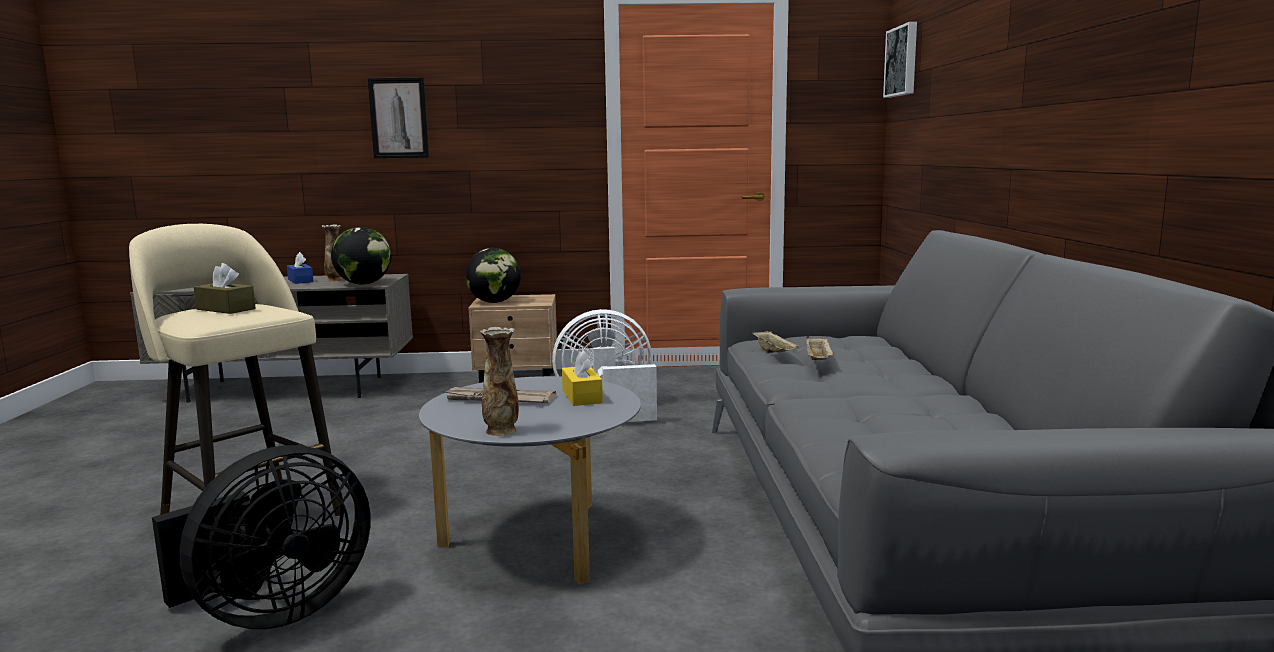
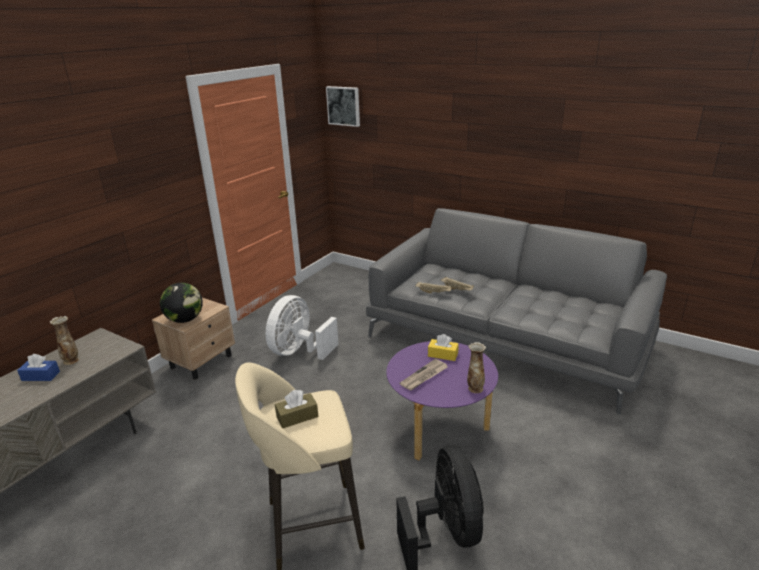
camera: 55 degrees left, 15 degrees up
globe [331,227,391,284] -> none
picture [368,77,429,158] -> none
grey coffee table [419,376,641,585] -> purple coffee table [386,341,498,460]

